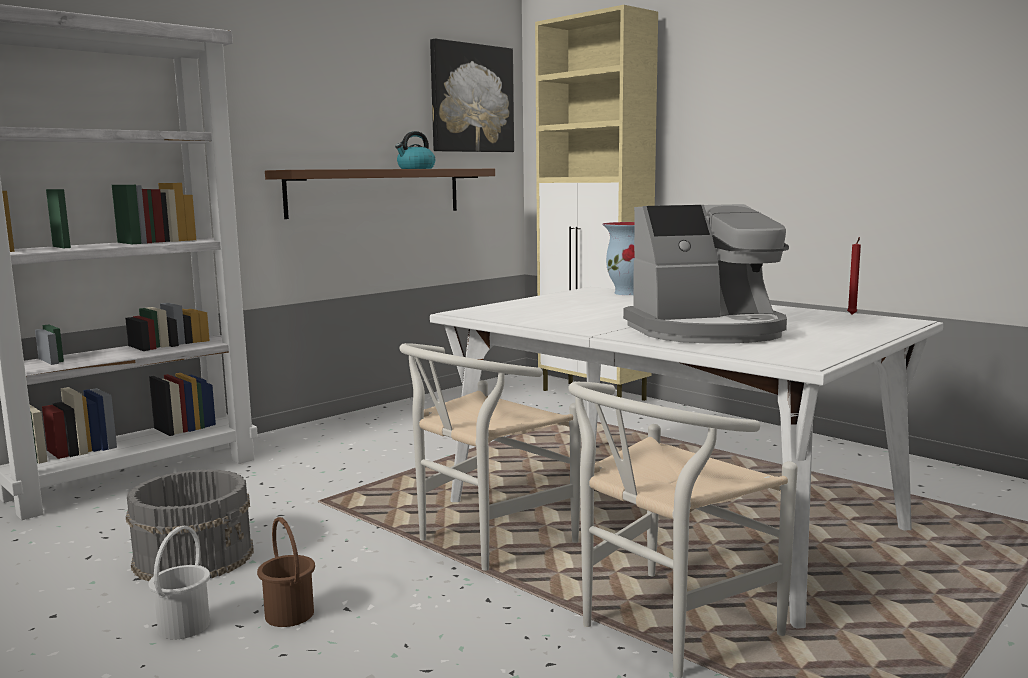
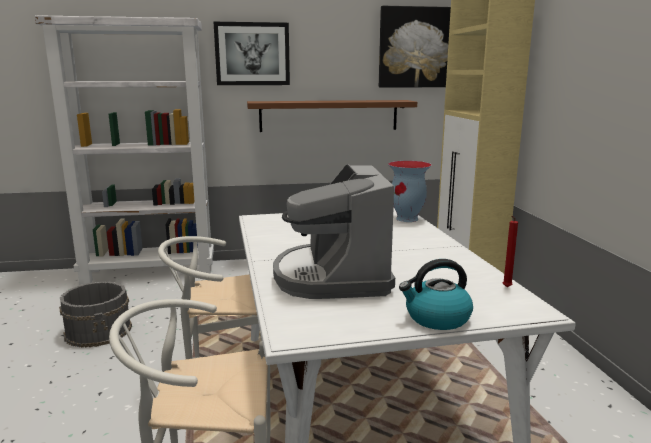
camera: 35 degrees right, 5 degrees up
white bucket [148,526,210,640] -> none
brown bucket [257,517,315,627] -> none
kettle [395,131,435,169] -> kettle moved to [399,259,473,330]
coffee machine [623,204,789,344] -> coffee machine turned 60 degrees clockwise [273,164,395,299]
none -> picture [214,22,290,85]

